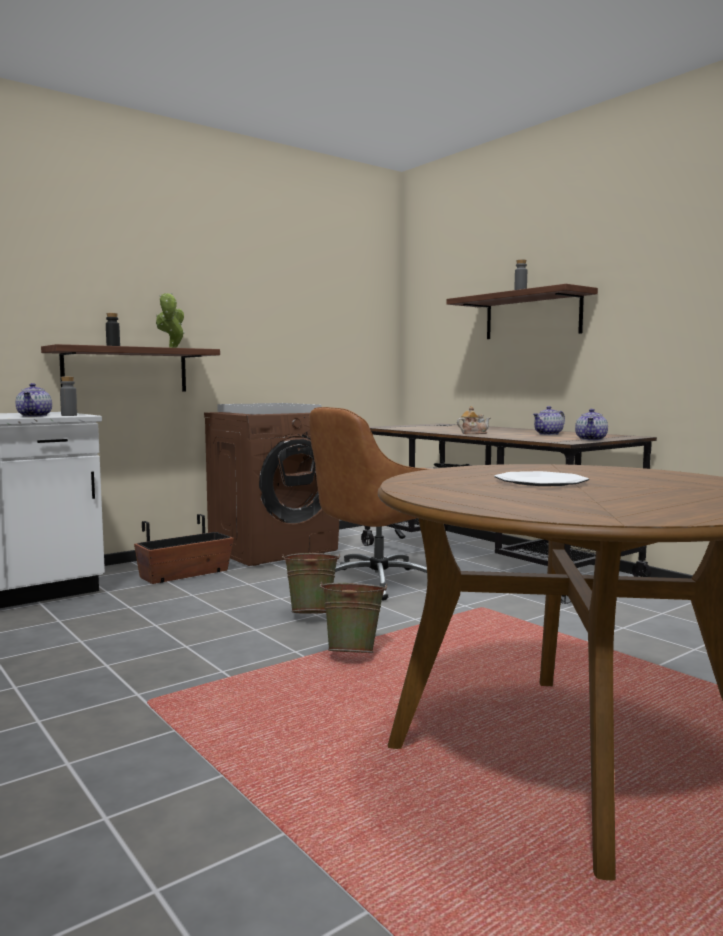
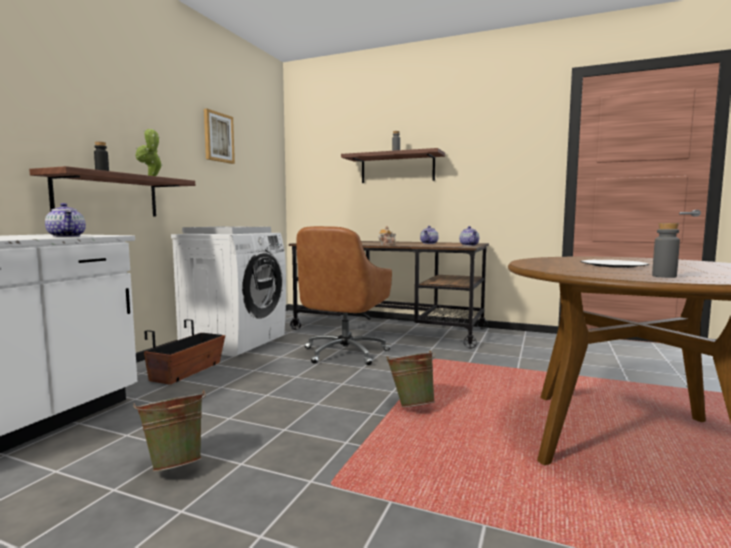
camera: 30 degrees left, 0 degrees up
grey bottle [60,377,77,416] -> grey bottle moved to [652,223,680,278]
brown washing machine [204,412,339,566] -> white washing machine [171,233,286,357]
green bucket [282,553,340,614] -> green bucket moved to [133,390,206,472]
none -> picture [204,109,235,164]

